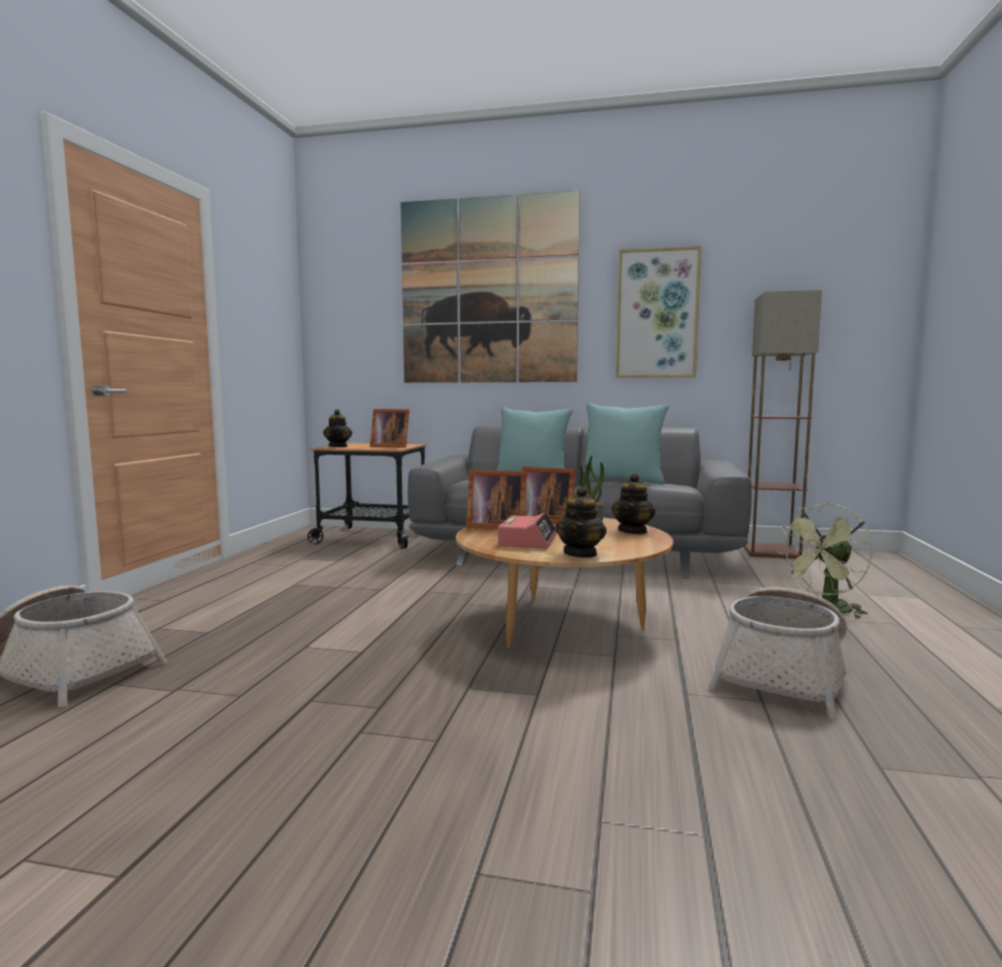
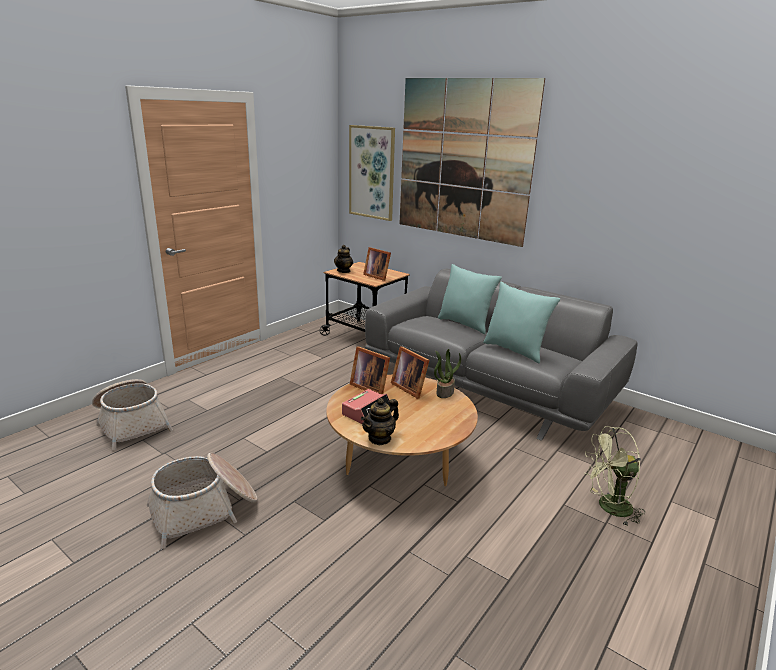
camera: 25 degrees right, 15 degrees up
teapot [612,473,655,534] -> none
picture [616,246,702,378] -> picture moved to [349,125,395,221]
basket [708,587,847,718] -> basket moved to [147,453,257,549]
floor lamp [744,290,822,559] -> none

